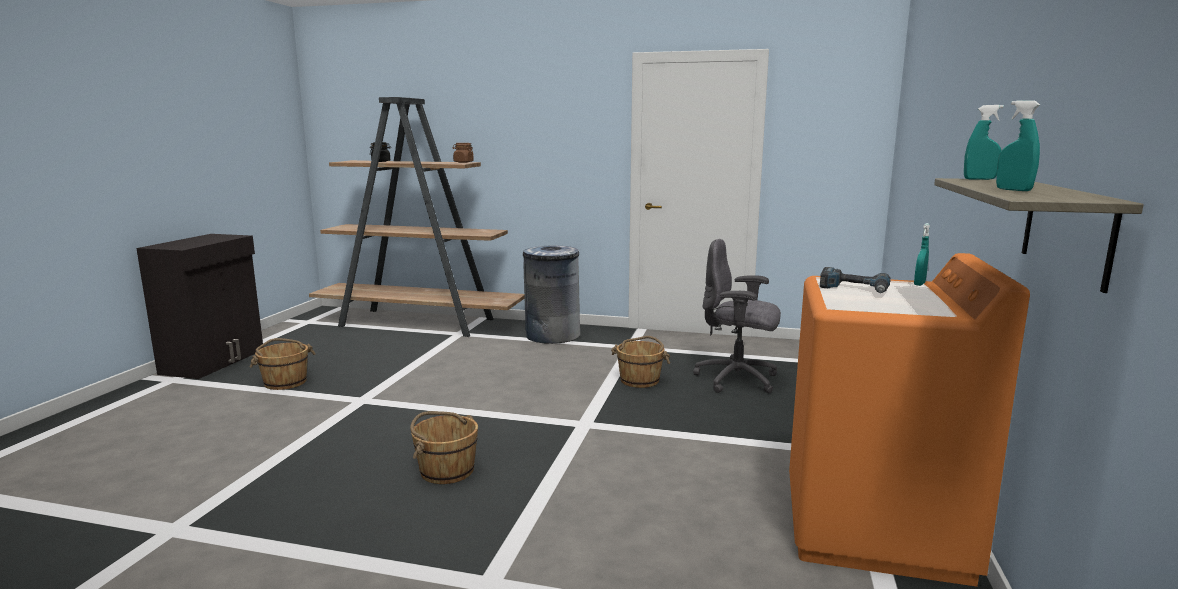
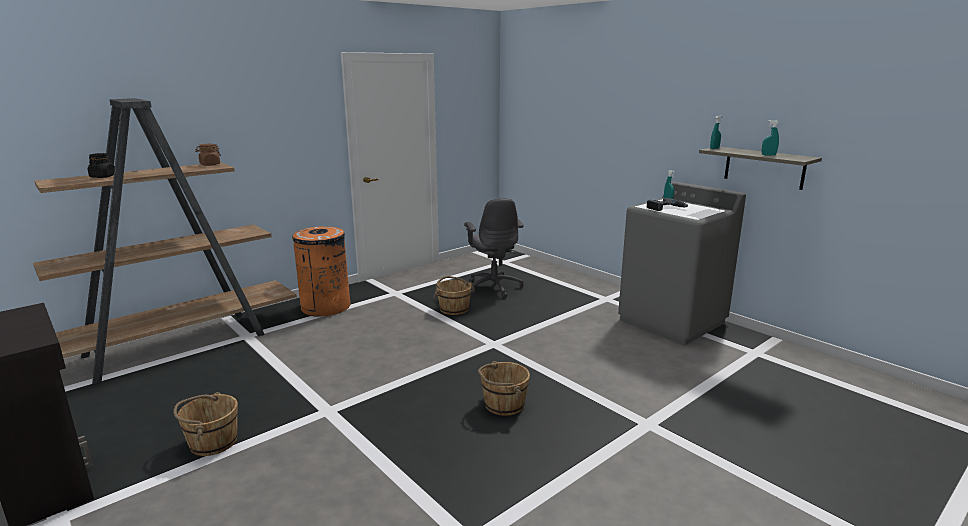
camera: 55 degrees left, 5 degrees up
grey trash can [523,246,580,344] -> orange trash can [292,226,351,317]
grey office chair [693,239,781,393] -> grey office chair turned 75 degrees counterclockwise [464,198,523,298]
orange washing machine [789,253,1030,587] -> grey washing machine [618,181,746,345]

